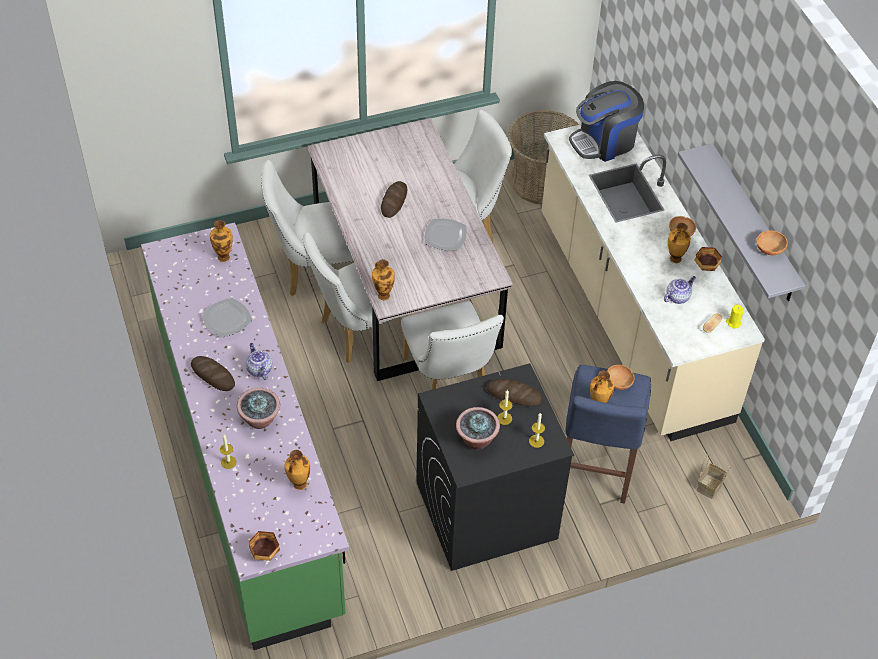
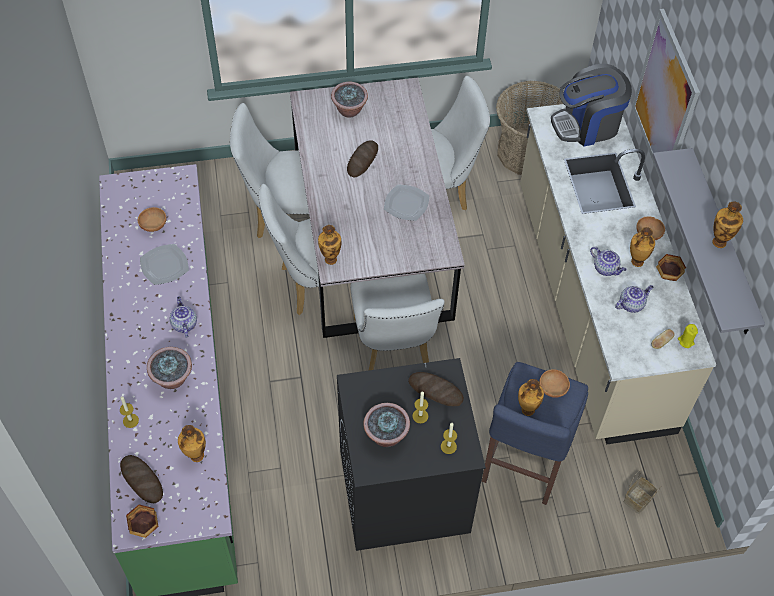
camera: 10 degrees right, 5 degrees up
bread [191,356,235,391] -> bread moved to [120,455,163,503]
vase [210,220,233,262] -> vase moved to [712,201,743,248]
brown bowl [756,230,788,256] -> brown bowl moved to [138,207,167,232]
none -> potted plant [331,82,368,118]
none -> teapot [590,247,627,276]
none -> picture [632,9,700,187]

